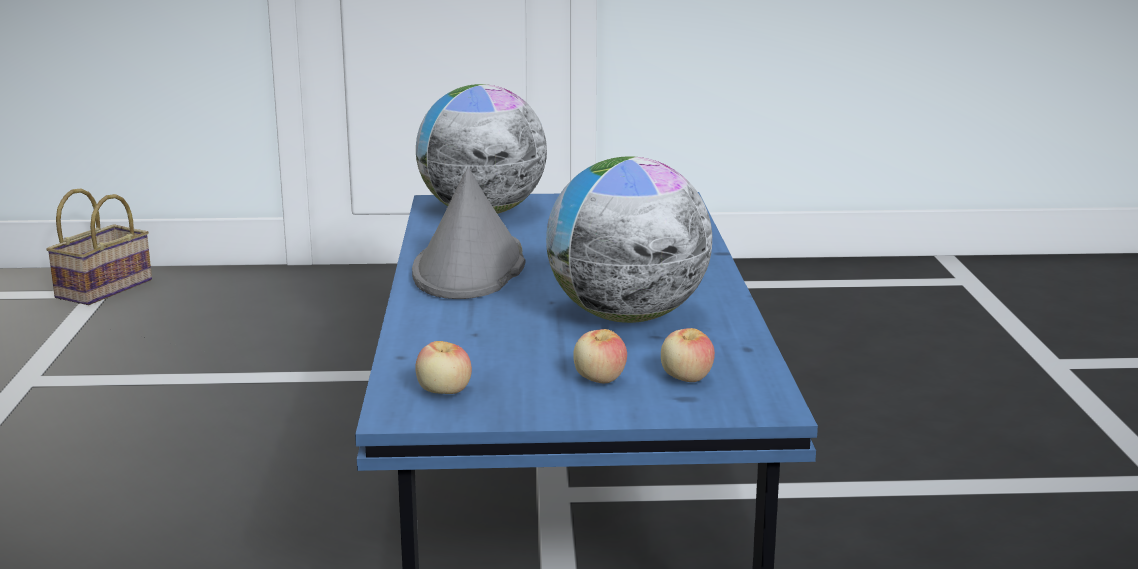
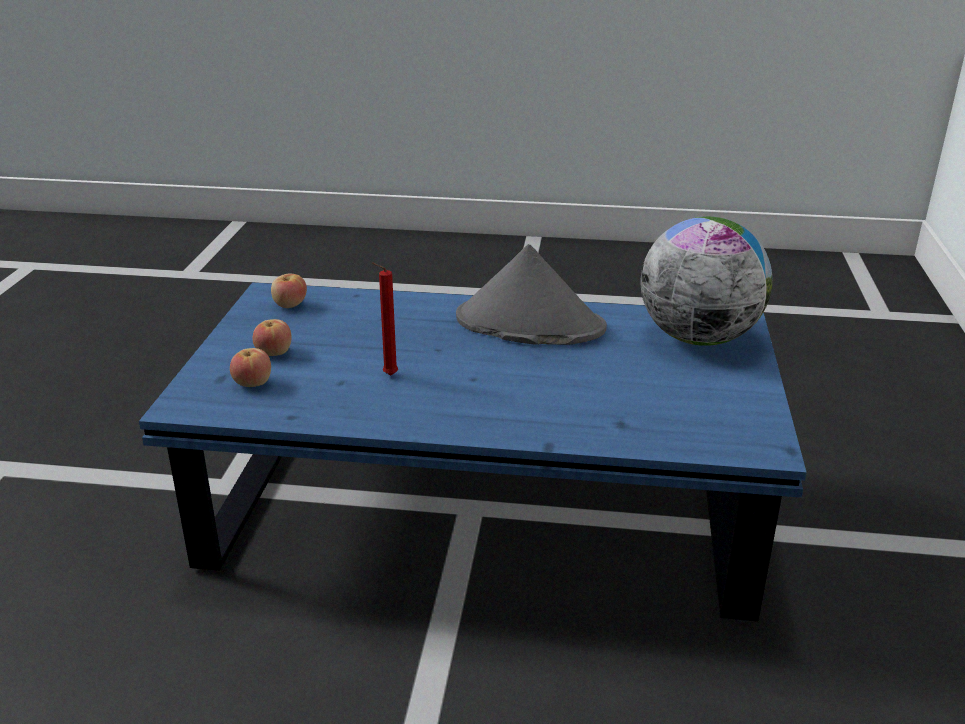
camera: 100 degrees right, 10 degrees up
basket [46,188,152,305] -> none
globe [546,156,712,323] -> red candle [372,263,398,375]

